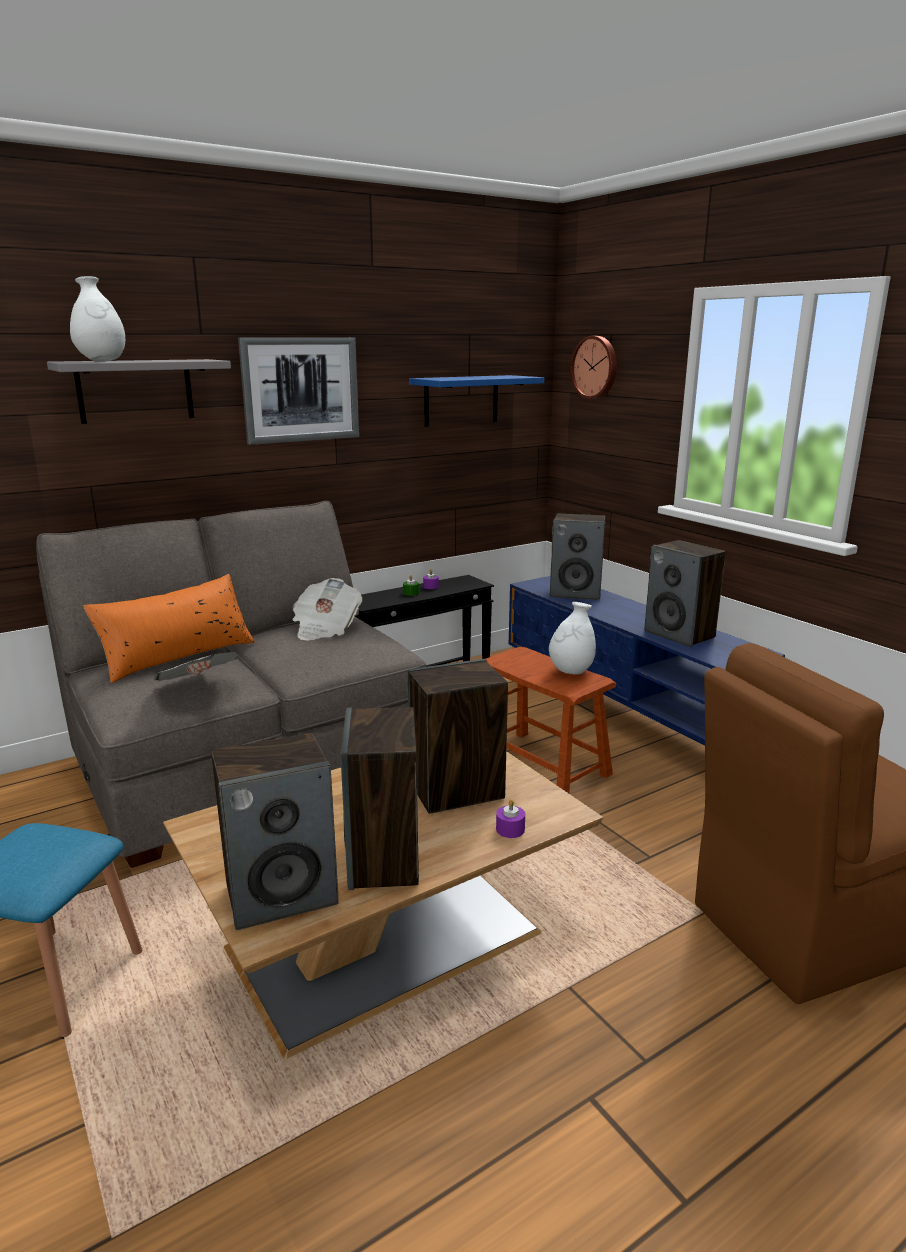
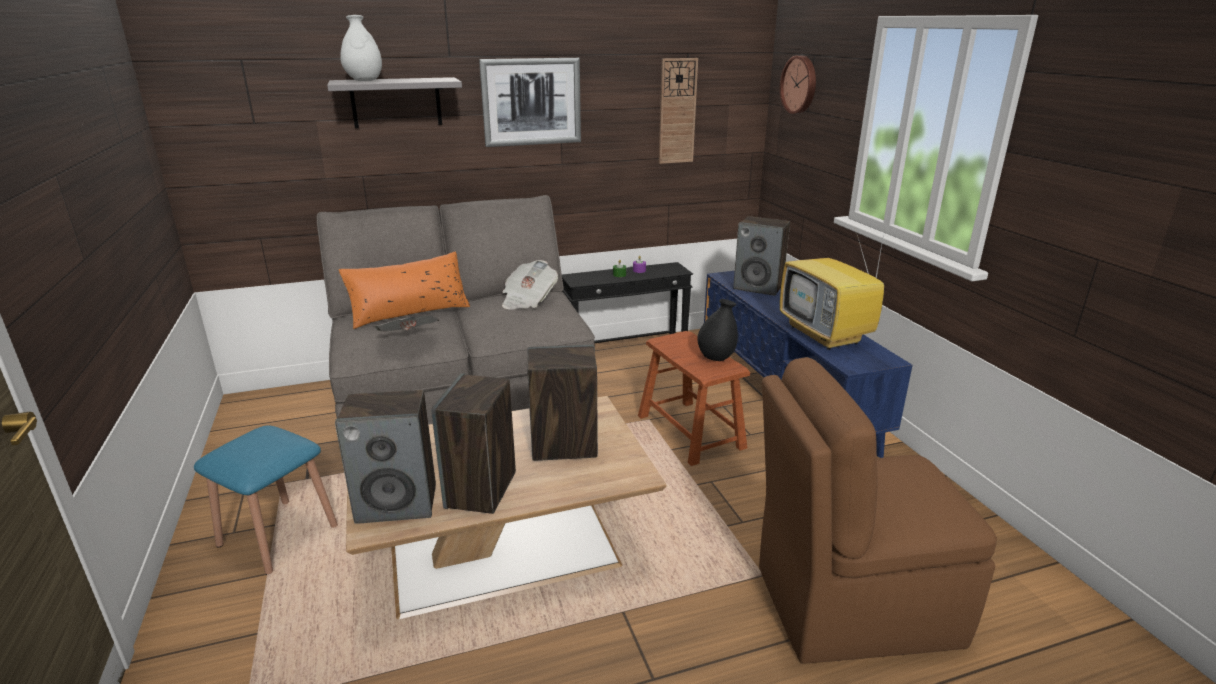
camera: 15 degrees right, 5 degrees up
blue shelf [409,375,544,427] -> wall clock [659,58,698,164]
purple candle [496,800,525,838] -> none
white vase [549,602,596,675] -> black vase [697,299,738,361]
speaker [644,540,726,647] -> television [780,228,885,350]

